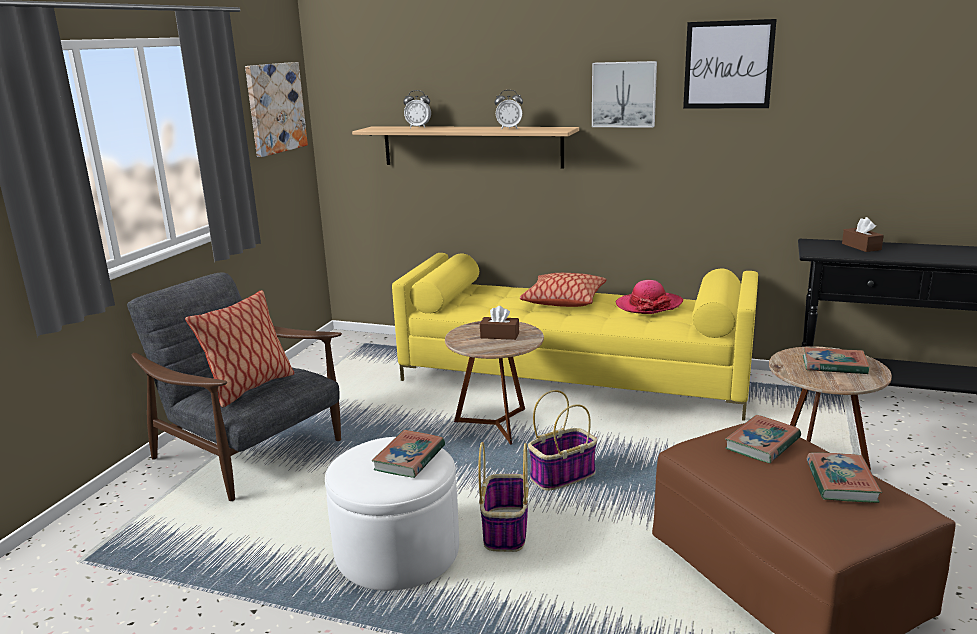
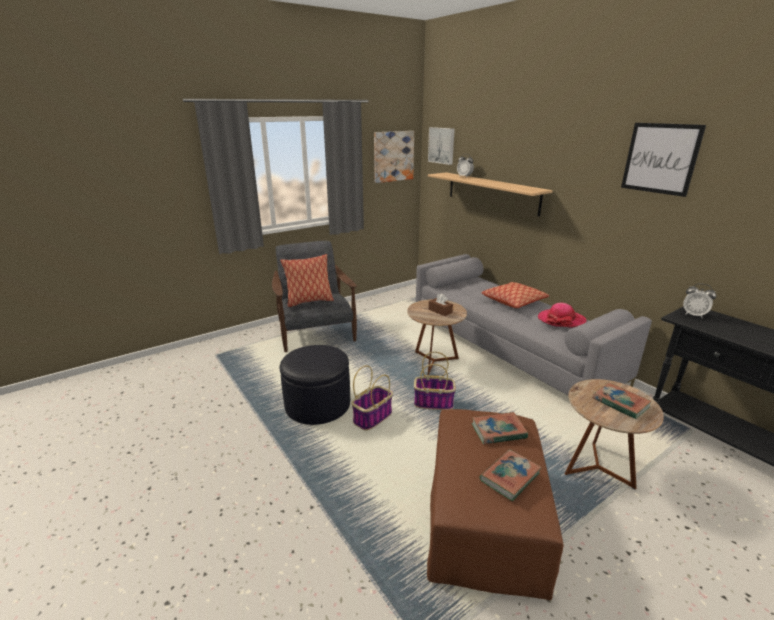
camera: 35 degrees right, 5 degrees up
white ottoman [325,437,459,591] -> black ottoman [280,345,350,425]
book [372,430,445,478] -> none
yellow sofa [392,253,758,421] -> grey sofa [416,254,652,395]
alarm clock [494,90,523,130] -> alarm clock moved to [683,283,716,318]
picture [592,61,657,127] -> picture moved to [428,127,455,165]
brown tissue box [842,217,884,252] -> none

